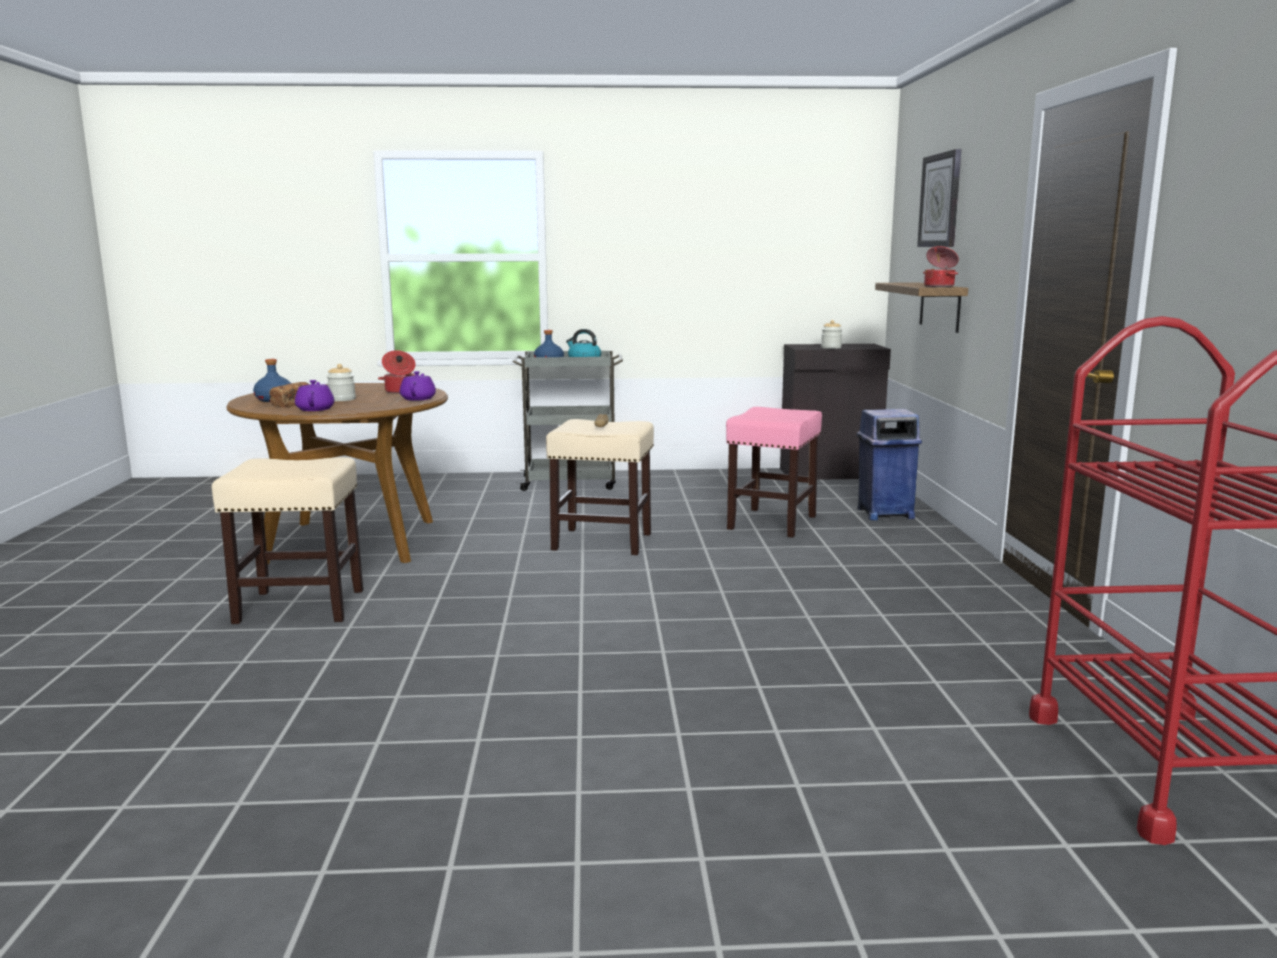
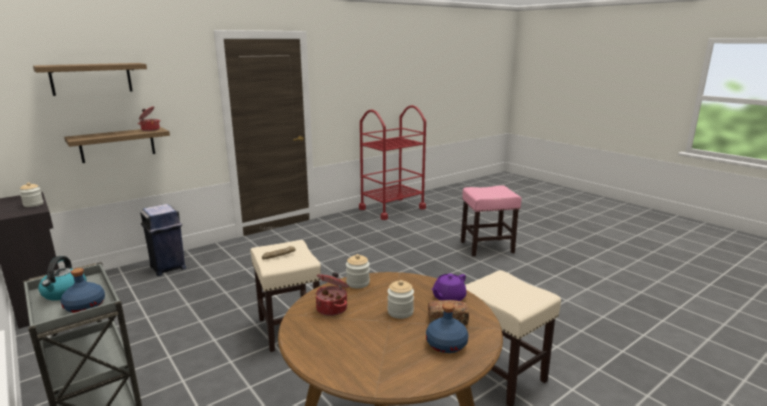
camera: 125 degrees left, 5 degrees up
purple teapot [400,371,436,401] -> jar [346,254,370,289]
pink stool [726,407,822,538] -> pink stool moved to [461,185,522,256]
wall clock [917,149,961,247] -> shelf [33,63,147,96]

